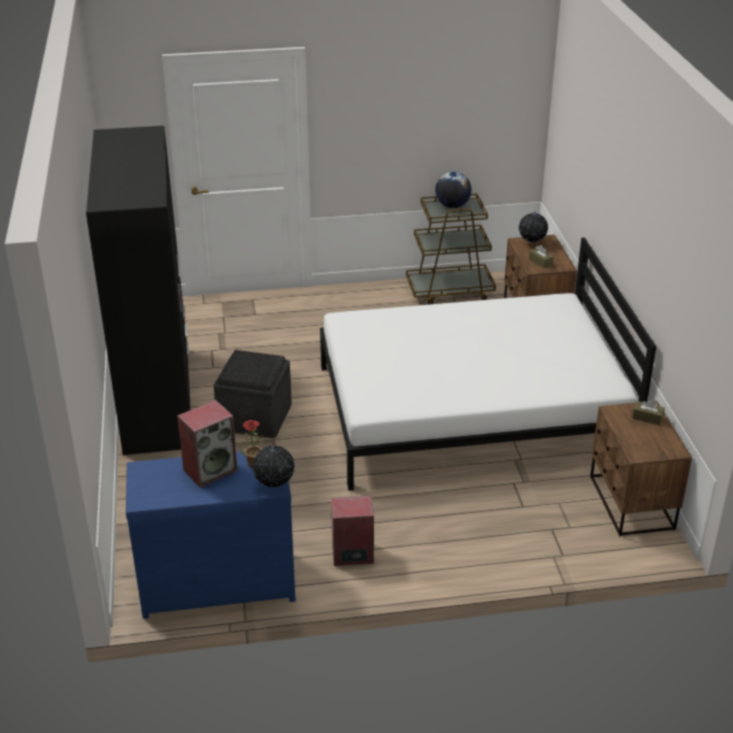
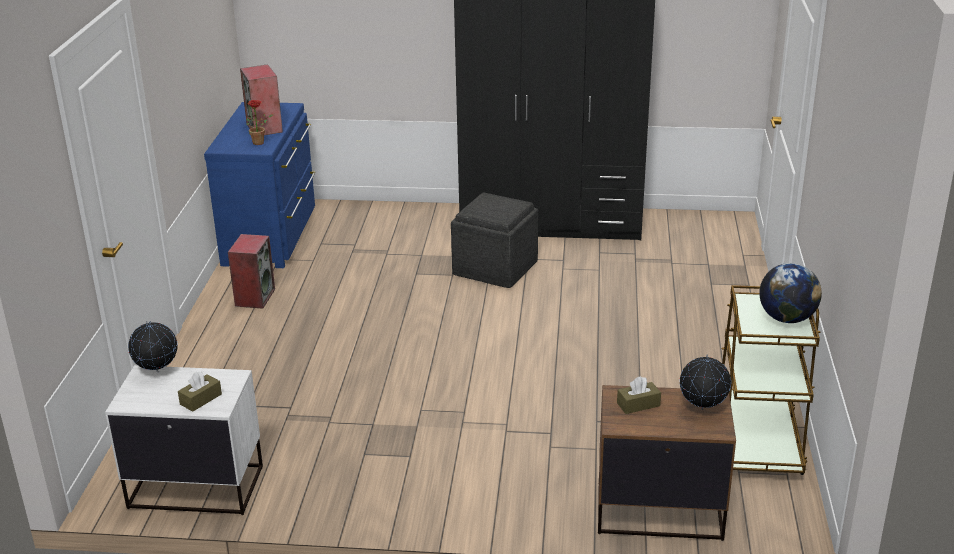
camera: 105 degrees right, 5 degrees down
globe [253,445,295,488] -> globe moved to [128,321,178,372]
white bed [320,237,656,491] -> none
brown nightstand [590,401,692,536] -> white nightstand [105,365,263,515]

